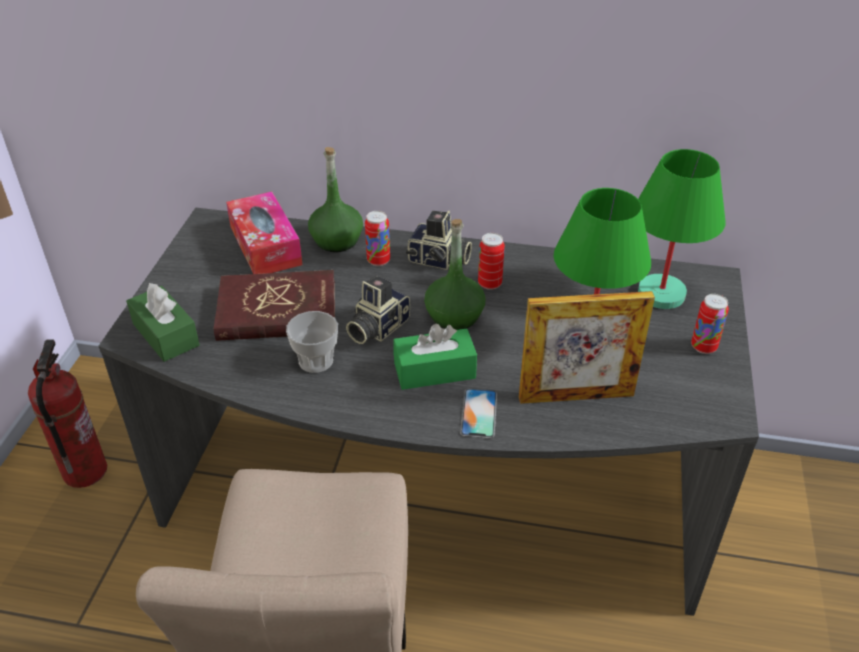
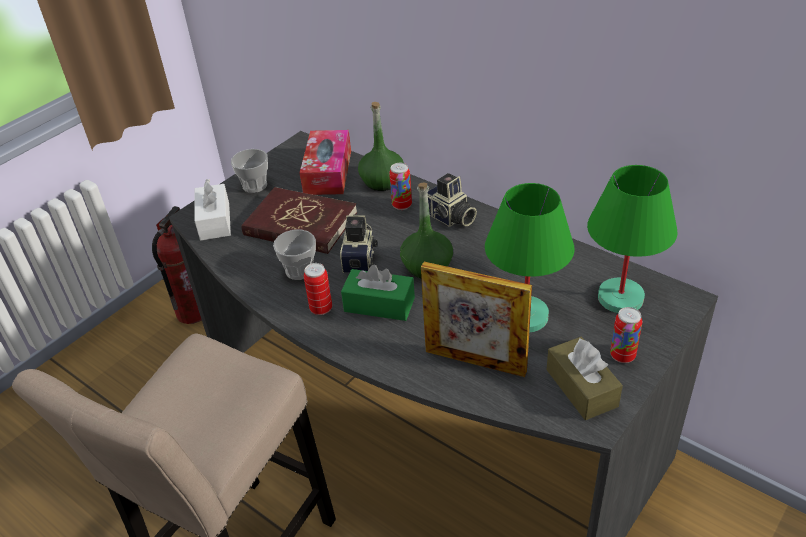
camera: 30 degrees right, 0 degrees up
green tissue box [126,283,200,362] -> white tissue box [195,179,231,241]
camera [346,275,410,344] -> camera turned 120 degrees clockwise [340,215,378,273]
phone [460,389,497,438] -> none
can [478,233,505,290] -> can moved to [304,263,332,315]
none -> cup [231,149,268,193]
none -> brown tissue box [547,337,623,420]

